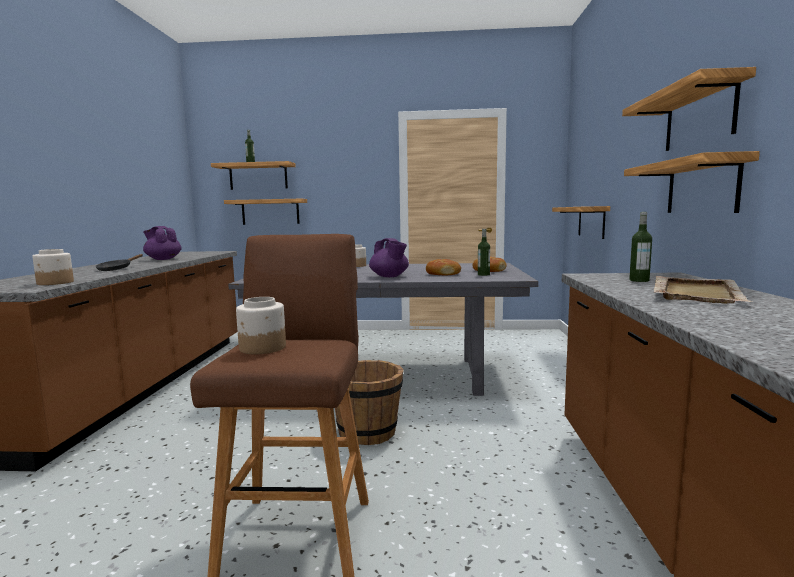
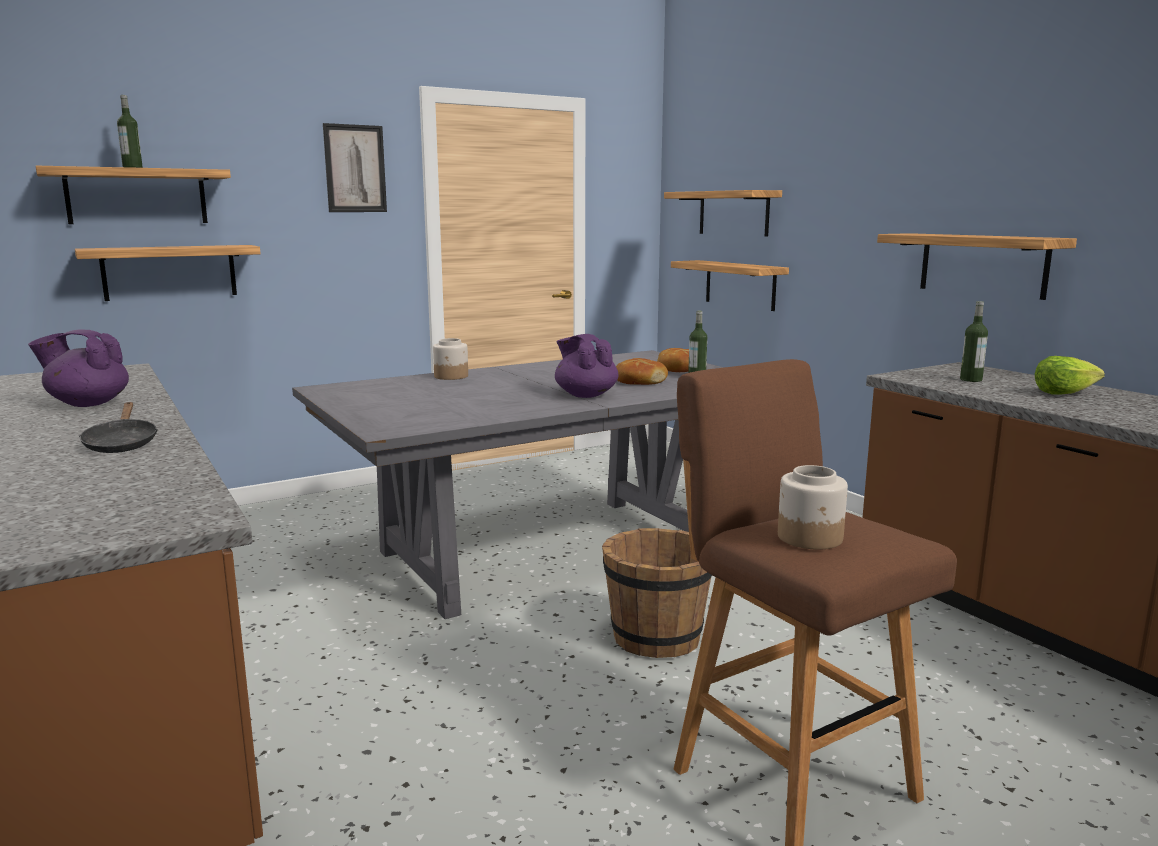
camera: 35 degrees left, 5 degrees up
jar [32,249,74,285] -> none
purple teapot [369,238,409,277] -> purple teapot turned 150 degrees counterclockwise [555,334,619,398]
shelf [622,67,756,151] -> shelf moved to [664,190,782,236]
beige tray [653,276,752,304] -> lettuce [1035,356,1105,395]
none -> picture [323,123,387,212]

